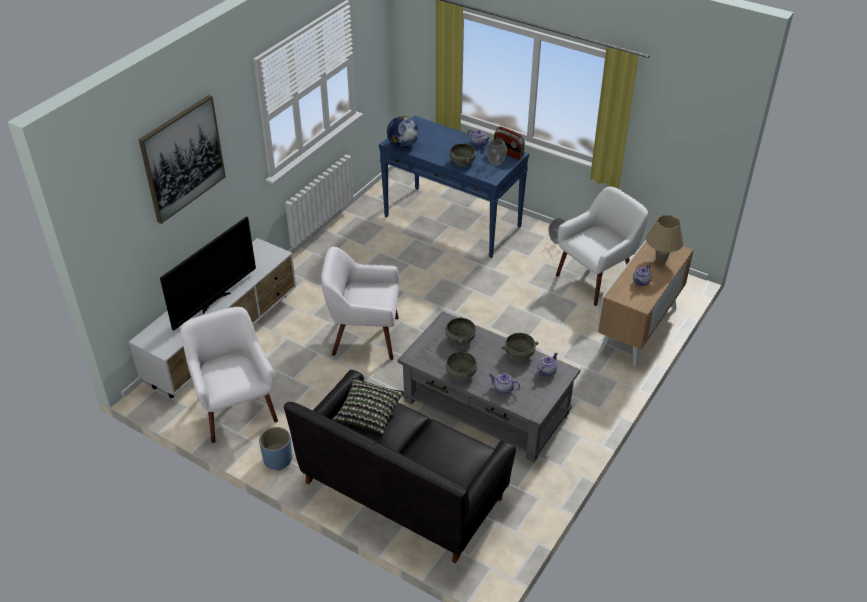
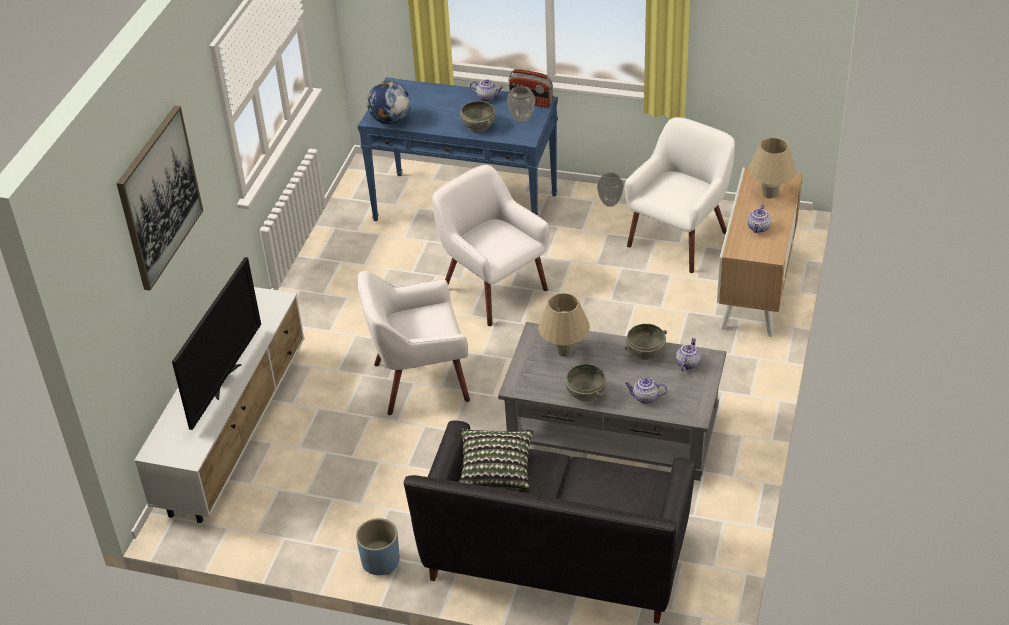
camera: 15 degrees left, 0 degrees up
white armchair [180,307,278,443] -> white armchair moved to [432,165,549,326]
grey bowl [445,317,476,345] -> beige table lamp [538,293,590,357]

